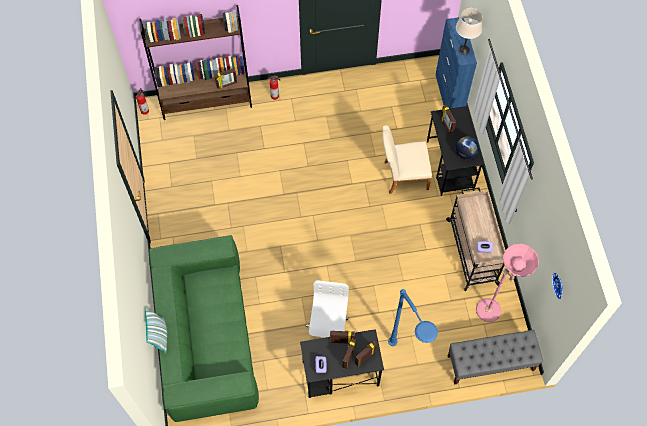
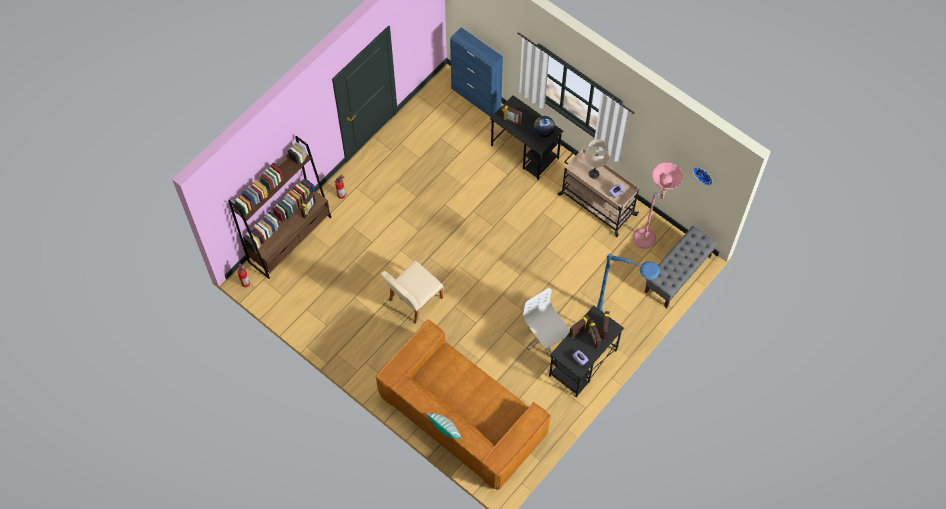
camera: 40 degrees left, 0 degrees up
green sofa [149,235,259,422] -> brown sofa [376,320,551,490]
beige chair [383,125,432,194] -> beige chair moved to [381,261,443,324]
beige table lamp [456,8,482,55] -> beige table lamp moved to [584,139,609,179]

